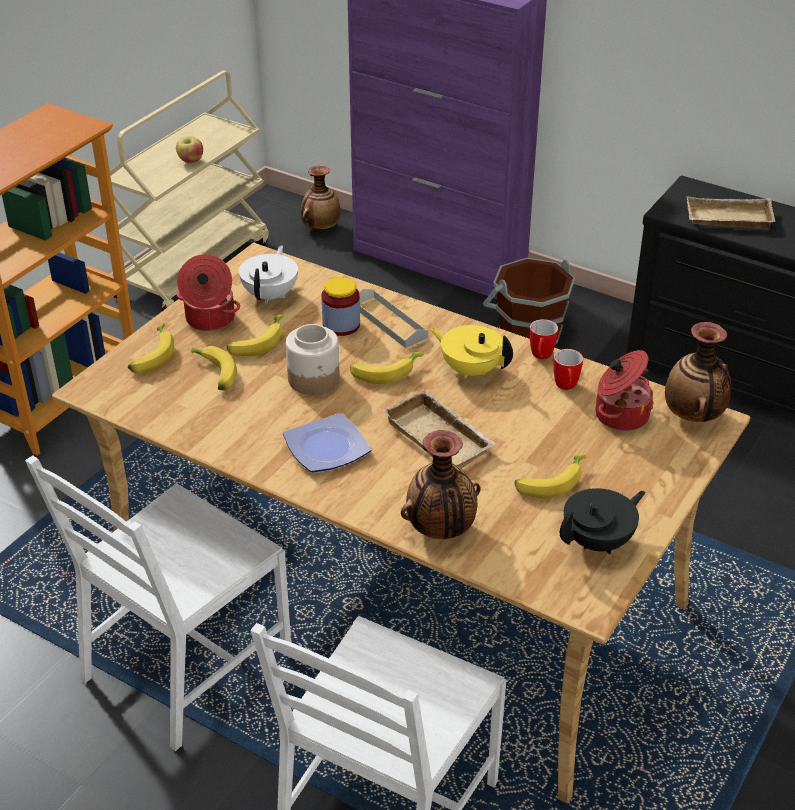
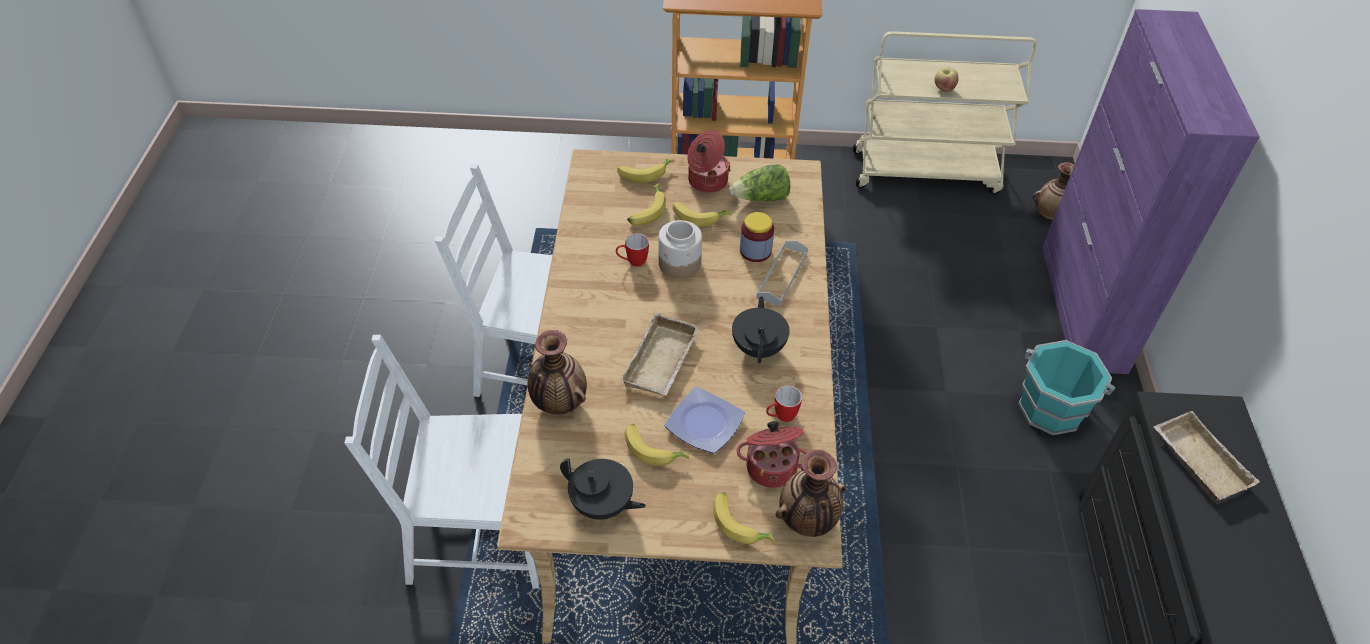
camera: 60 degrees right, 10 degrees up
white teapot [239,245,298,303] -> lettuce [729,164,790,202]
plate [283,413,371,472] -> plate moved to [664,387,745,454]
banana [350,352,424,384] -> banana moved to [713,492,775,544]
yellow teapot [430,325,513,378] -> black teapot [732,296,790,364]
brown bucket [483,258,575,344] -> turquoise bucket [1018,340,1115,435]
mug [530,319,558,359] -> mug moved to [616,233,649,267]

